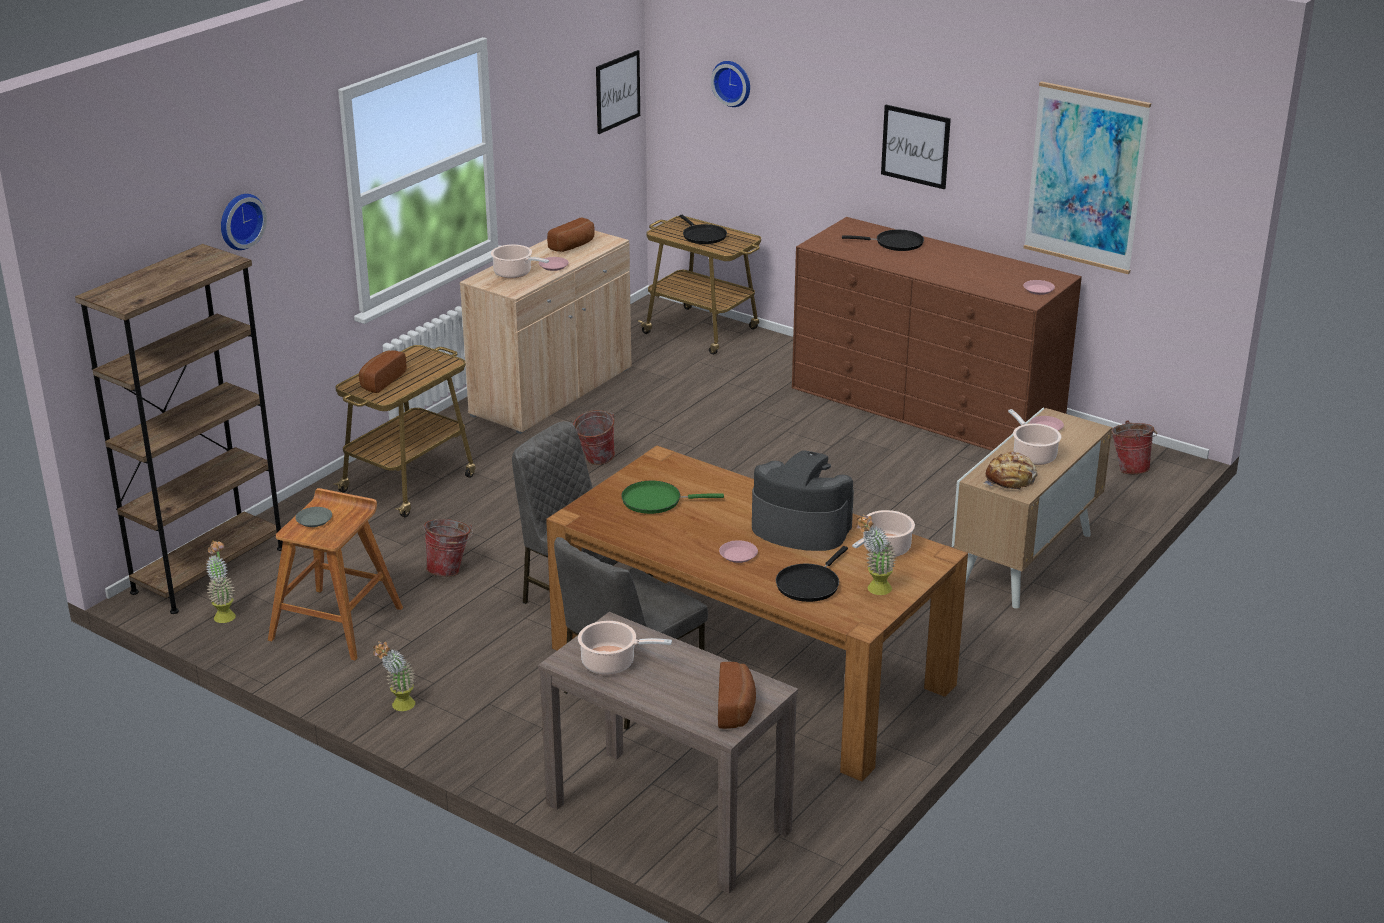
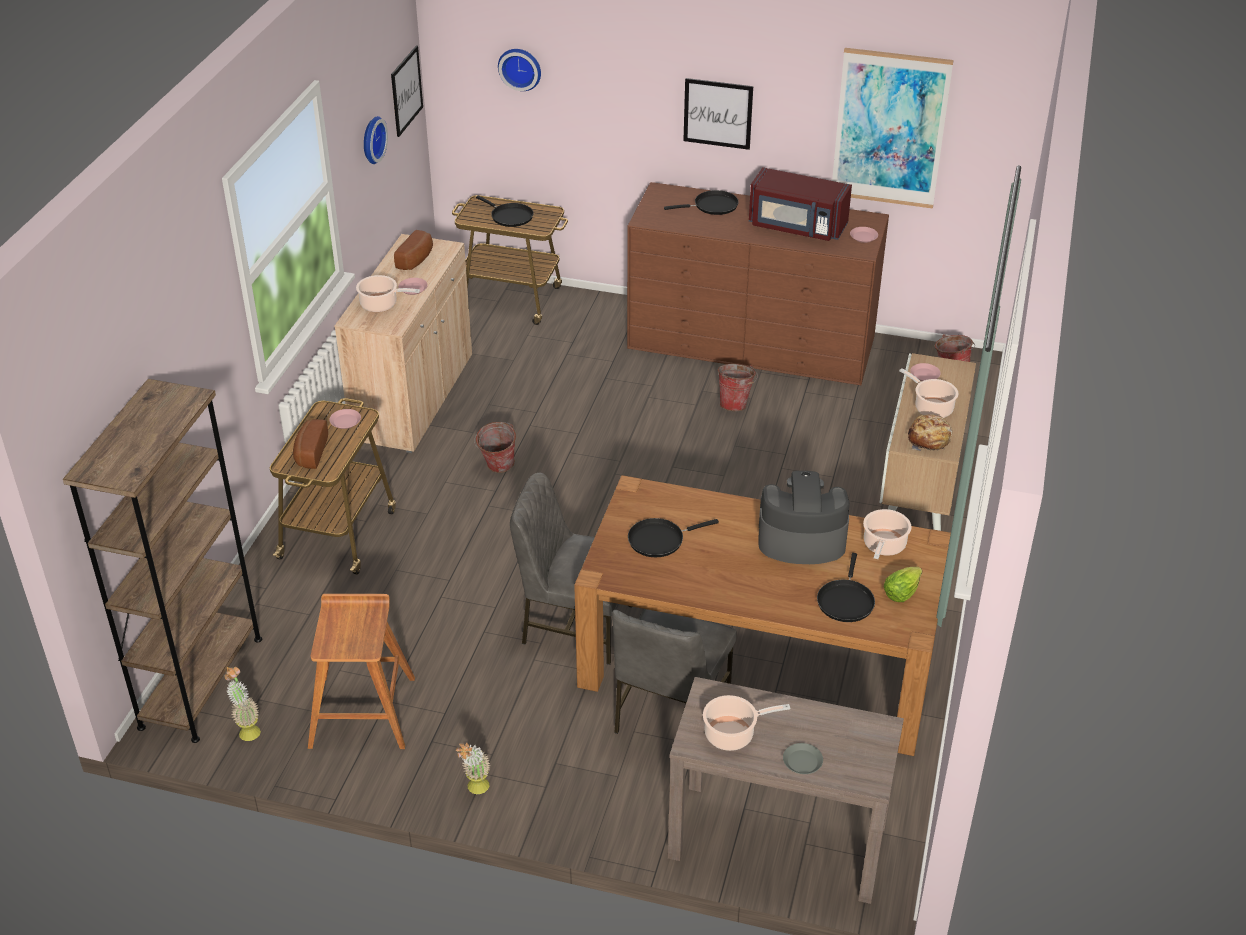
camera: 20 degrees left, 10 degrees up
wall clock [221,194,267,250] -> wall clock moved to [364,116,388,164]
grey plate [295,507,332,527] -> grey plate moved to [783,743,823,774]
bucket [423,519,473,577] -> bucket moved to [718,364,758,411]
green frying pan [621,481,724,514] -> black frying pan [628,518,719,557]
bread [718,662,756,729] -> none
pink plate [719,540,758,563] -> pink plate moved to [329,409,361,429]
potted plant [855,514,896,595] -> lettuce [884,567,922,602]
none -> red microwave [749,167,852,241]

